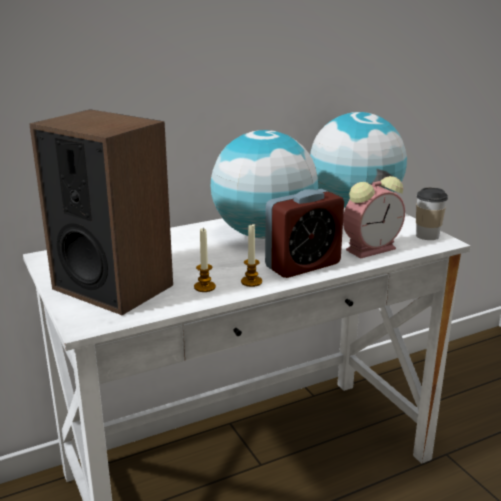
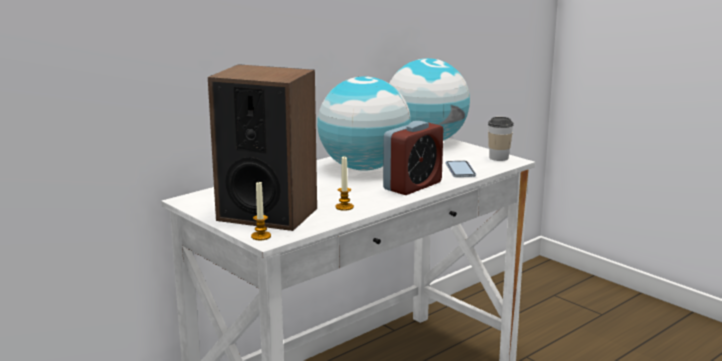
camera: 15 degrees left, 5 degrees down
candle [241,223,262,287] -> candle moved to [251,182,271,240]
alarm clock [343,176,405,259] -> phone [446,161,476,177]

